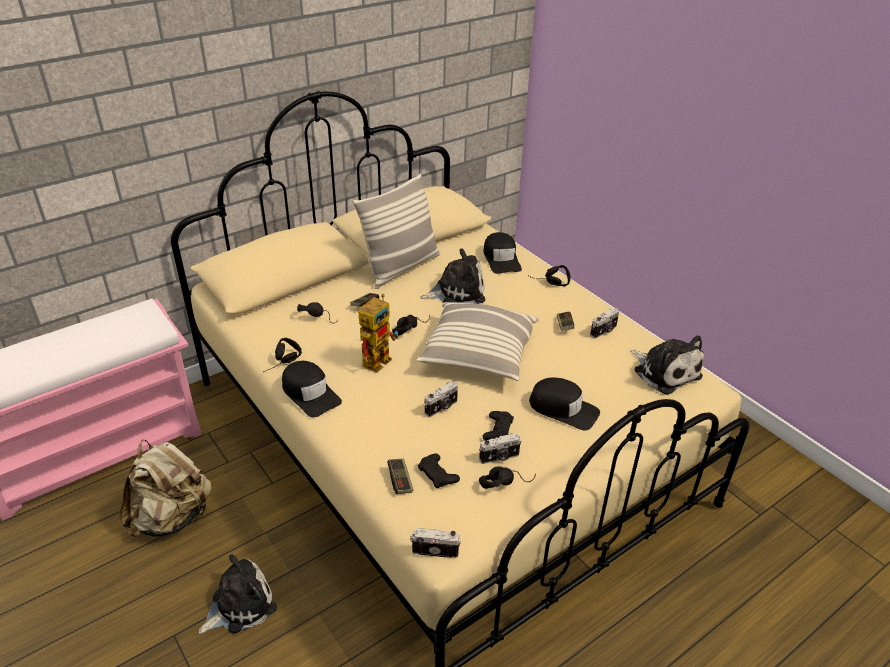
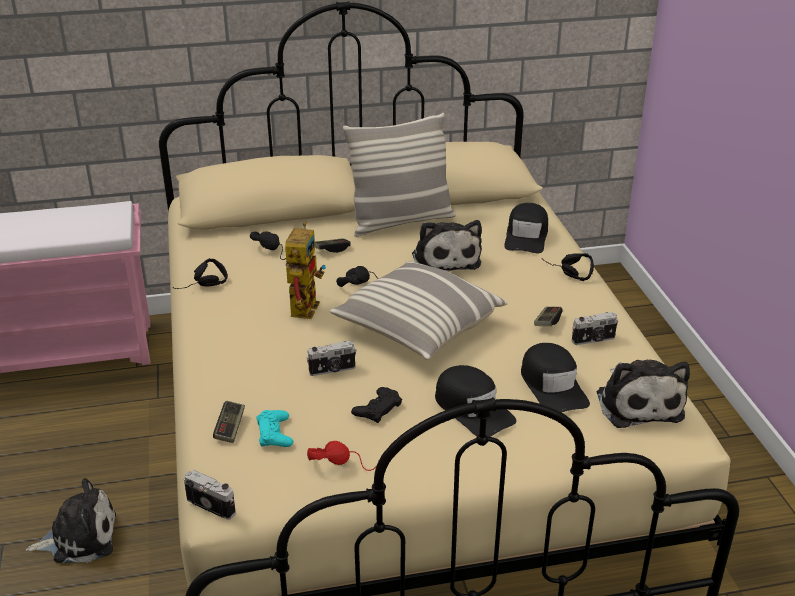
camera: 25 degrees right, 5 degrees down
beige backpack [119,440,212,537] -> none
black cap [282,361,342,417] -> black cap moved to [521,343,590,412]
toy robot [359,294,399,373] -> toy robot turned 45 degrees counterclockwise [285,222,326,319]
black game controller [418,453,460,489] -> turquoise game controller [256,410,294,447]
plush toy [420,248,485,304] -> plush toy turned 60 degrees clockwise [412,220,482,272]
camera [479,433,522,464] -> none
black headphones [479,466,536,489] -> red headphones [307,441,377,471]

